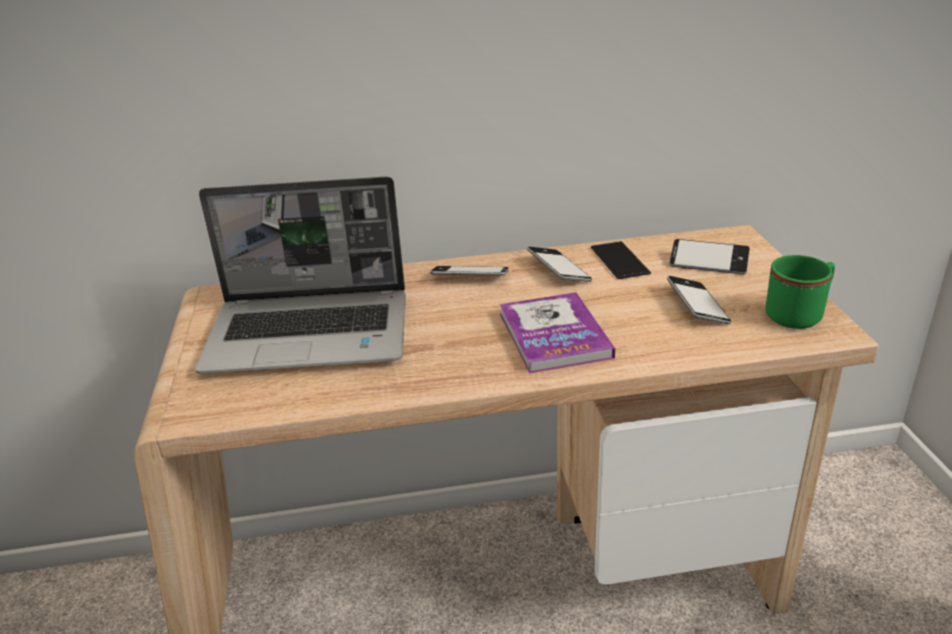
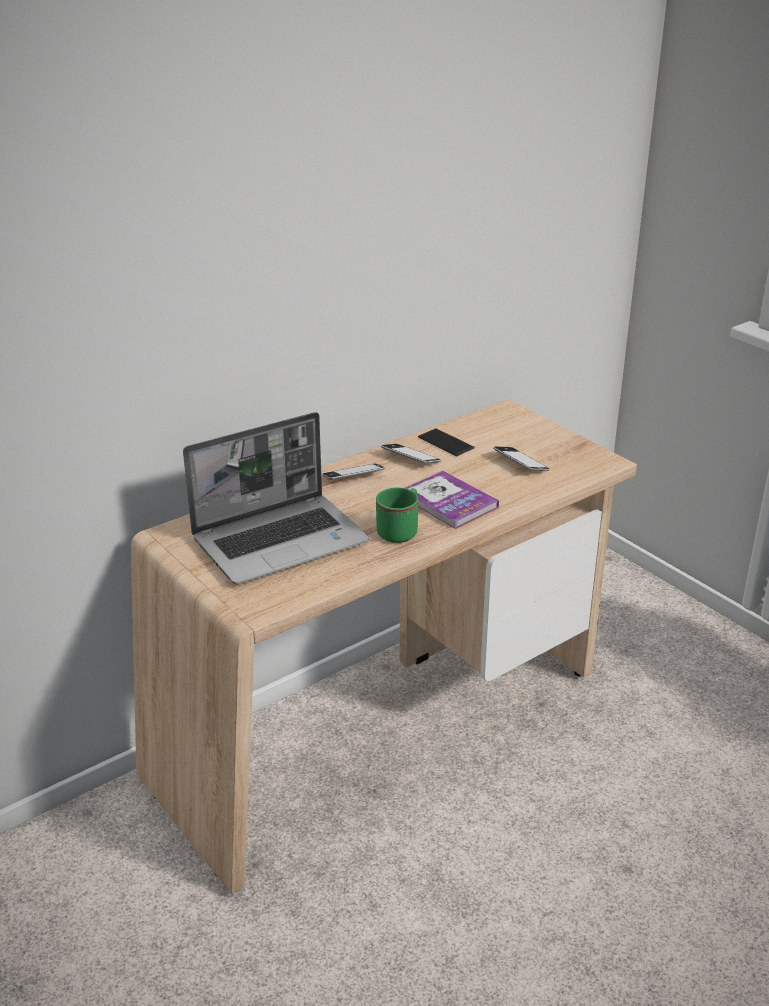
camera: 30 degrees left, 0 degrees up
phone [669,239,750,274] -> none
green mug [766,255,835,329] -> green mug moved to [376,488,418,543]

